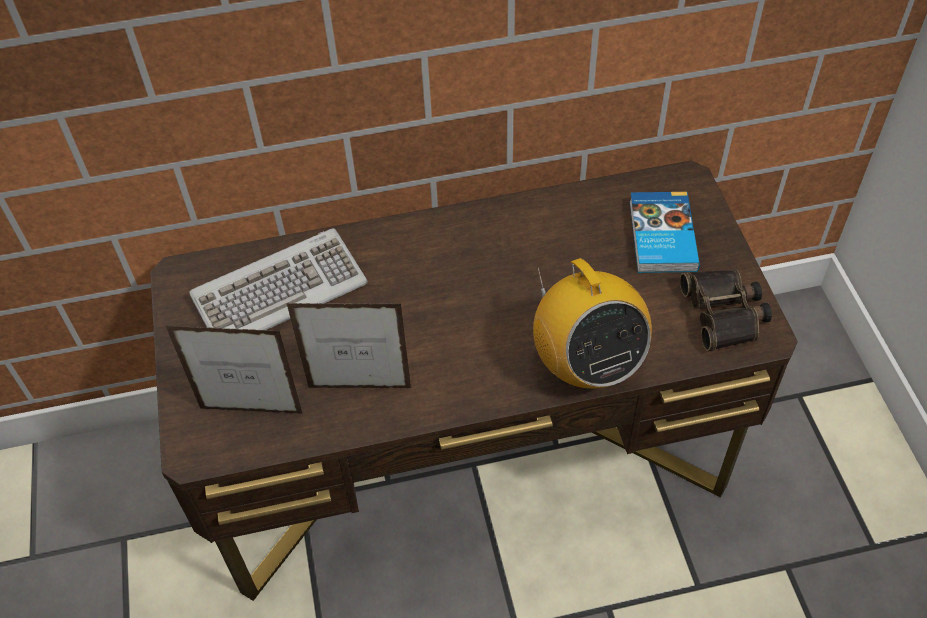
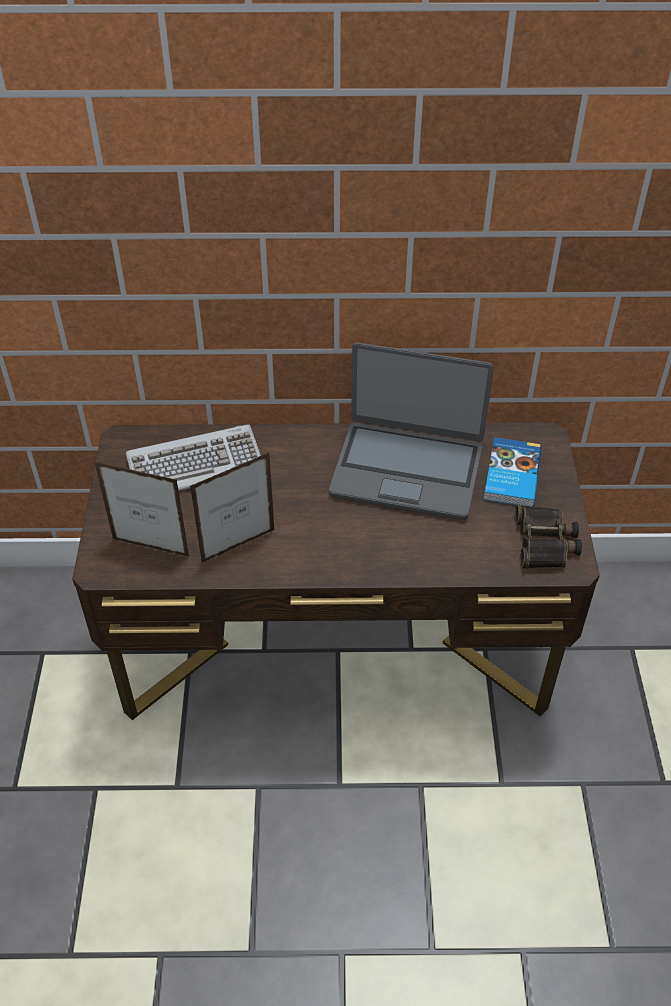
camera: 10 degrees right, 5 degrees down
picture frame [287,303,411,388] -> picture frame turned 135 degrees clockwise [190,453,274,563]
radio [533,258,652,389] -> none
none -> laptop [329,343,494,520]

